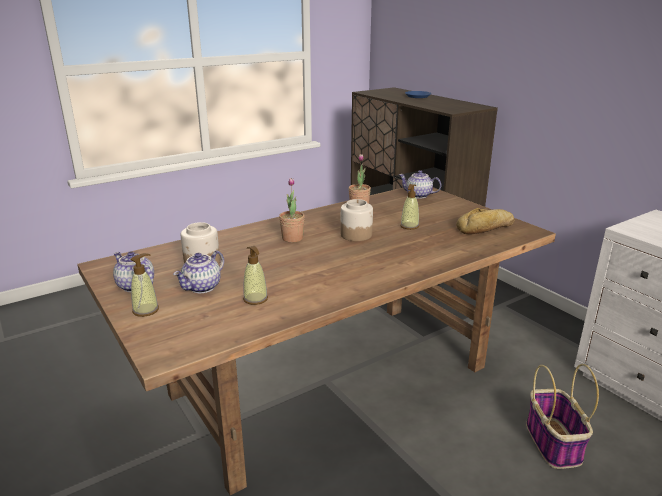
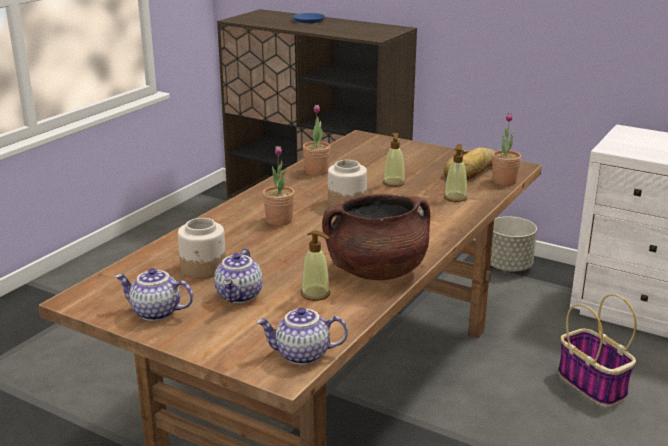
camera: 25 degrees left, 0 degrees up
soap dispenser [131,253,159,317] -> soap dispenser moved to [444,144,467,202]
teapot [399,170,441,199] -> teapot moved to [256,307,348,365]
none -> brown cooking pot [322,193,430,280]
none -> grey planter [490,216,537,272]
none -> potted plant [492,113,521,186]

